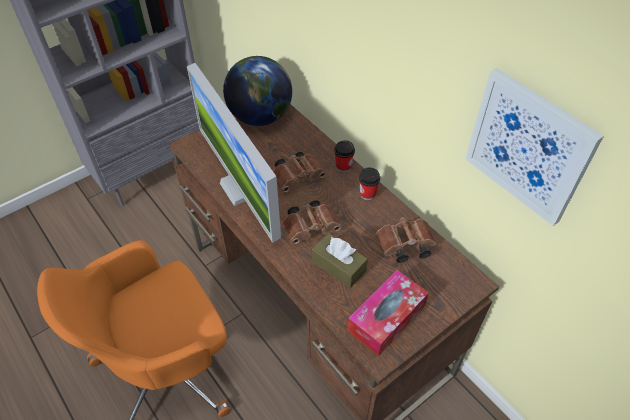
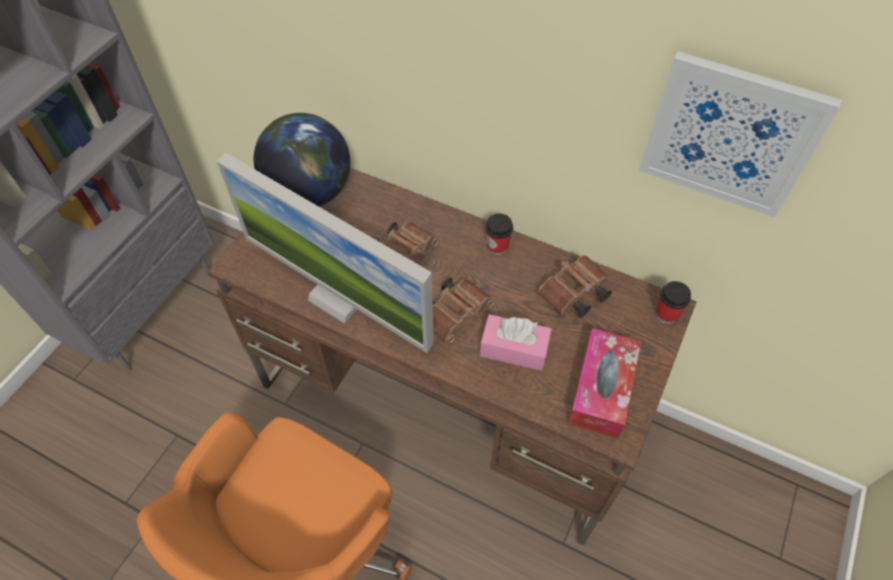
camera: 25 degrees left, 5 degrees up
brown tissue box [312,233,368,288] -> pink tissue box [480,314,552,371]
cup [334,140,355,173] -> cup moved to [656,281,691,324]

